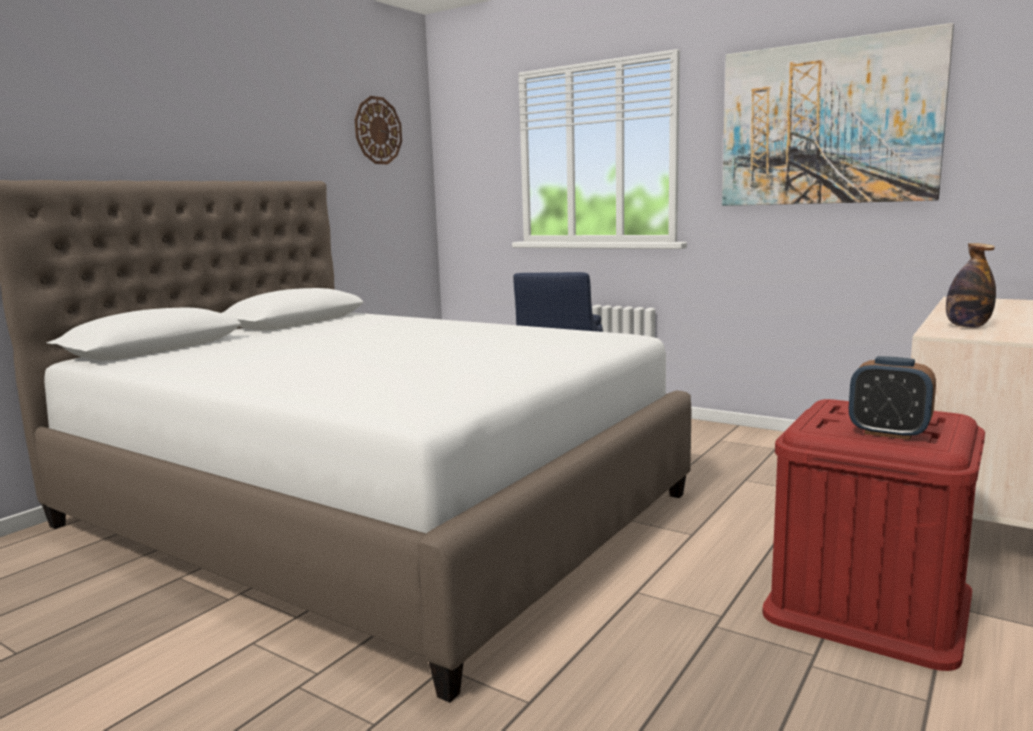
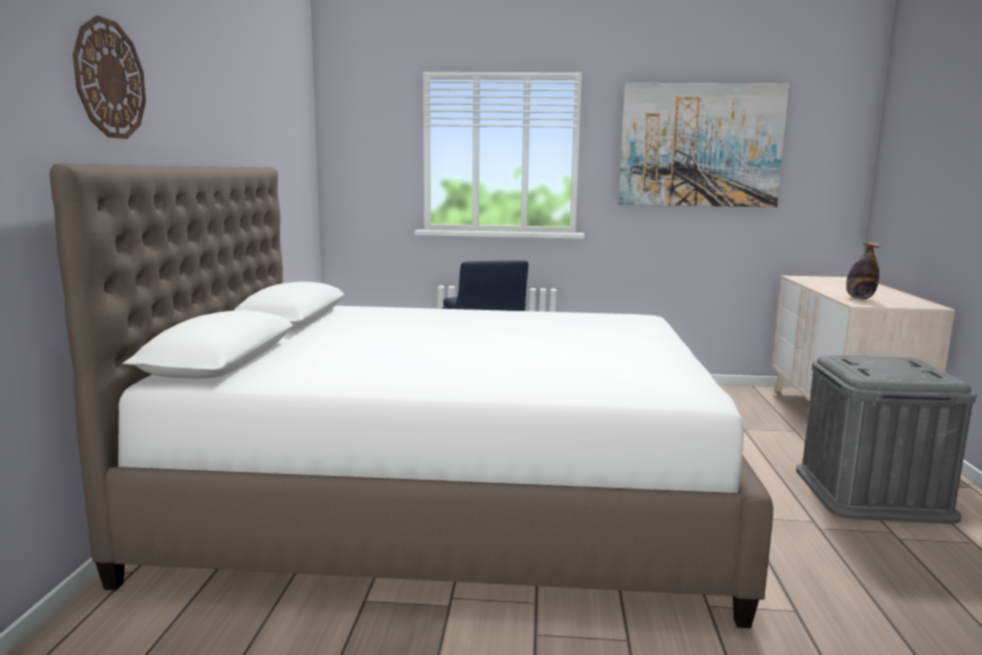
camera: 30 degrees left, 0 degrees up
wall clock [355,96,402,164] -> wall clock moved to [73,15,146,139]
red storage box [763,399,985,671] -> grey storage box [796,355,977,524]
alarm clock [849,356,936,440] -> none

